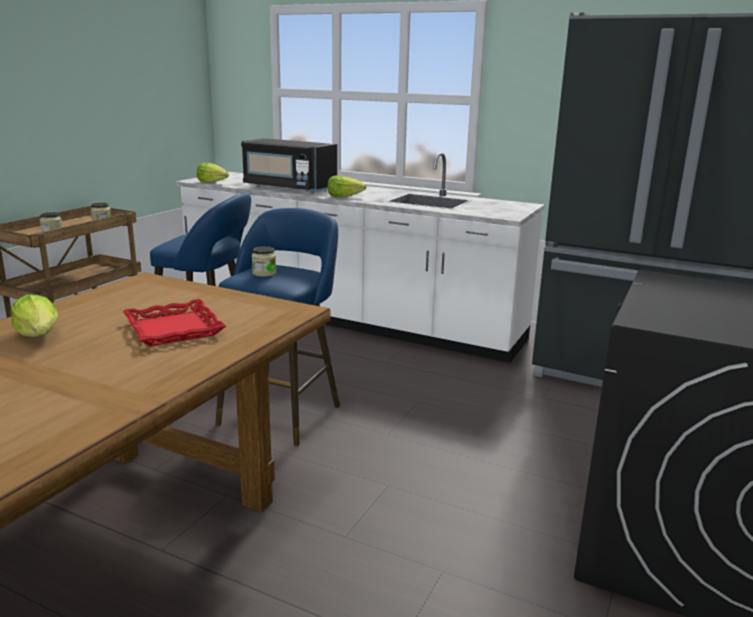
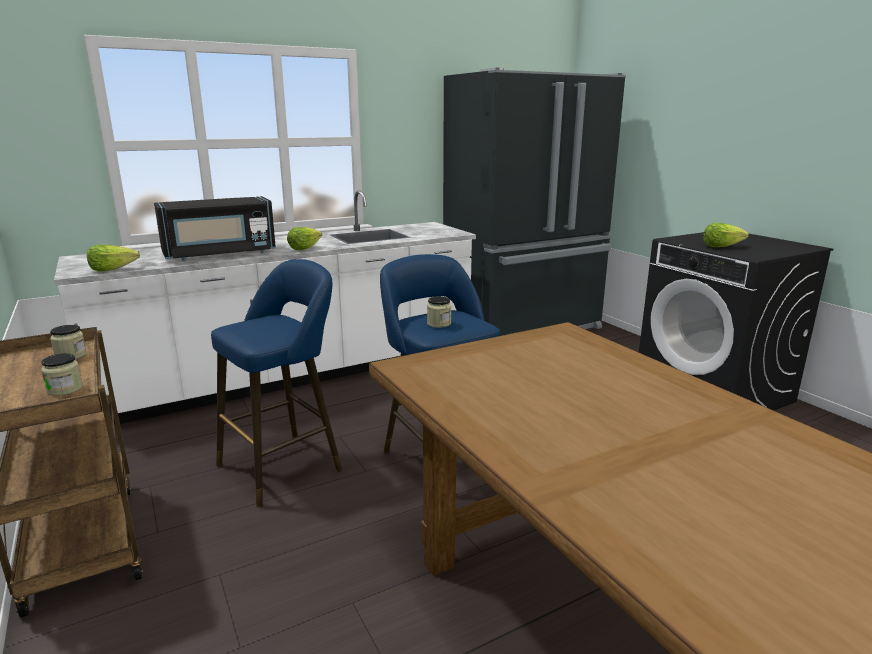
camera: 55 degrees left, 0 degrees up
lettuce [11,295,58,337] -> lettuce moved to [703,223,749,247]
red tray [123,299,226,346] -> none

